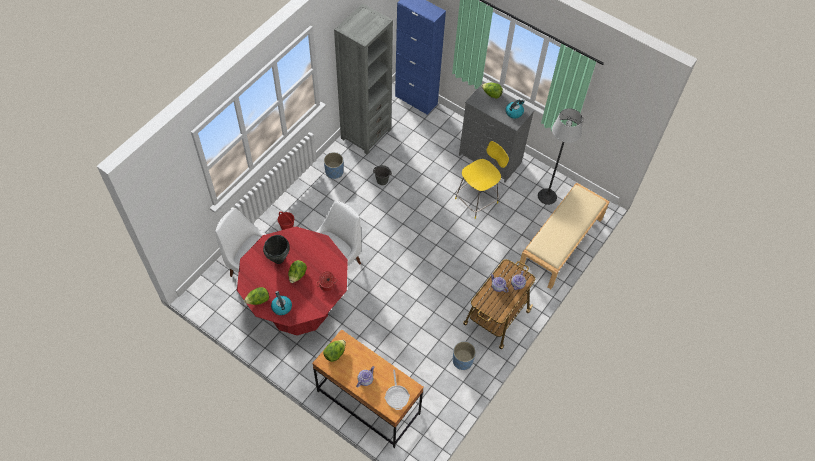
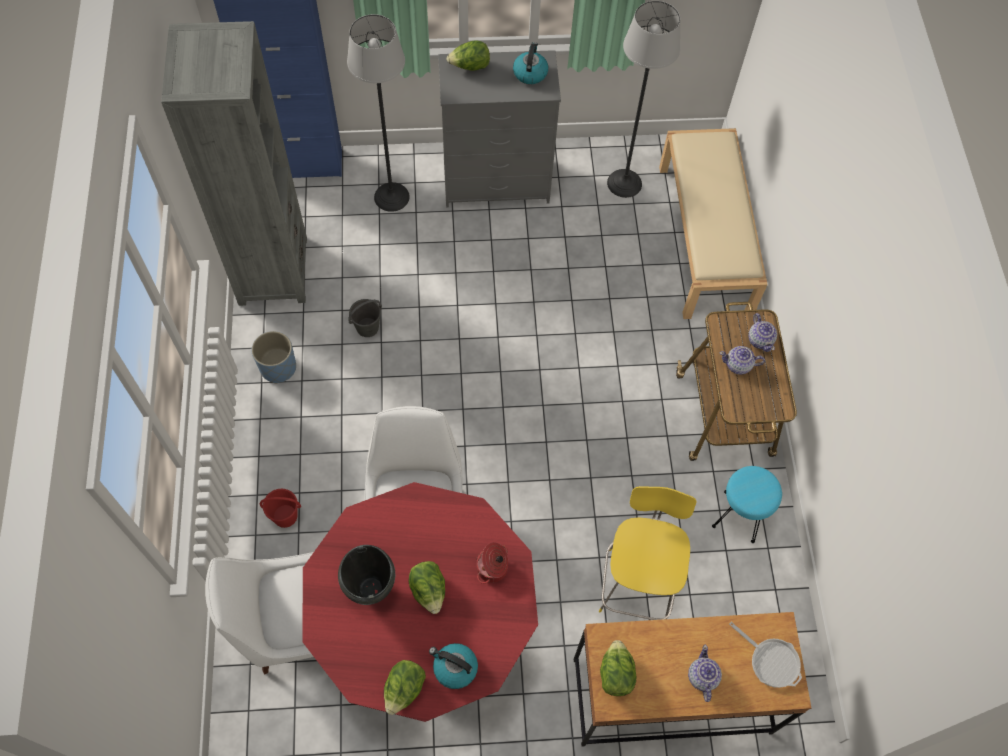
camera: 40 degrees left, 5 degrees up
blue planter [453,341,476,370] -> turquoise stool [712,466,782,543]
yellow stool [455,141,509,219] -> yellow stool moved to [599,486,697,620]
none -> floor lamp [347,14,410,212]

